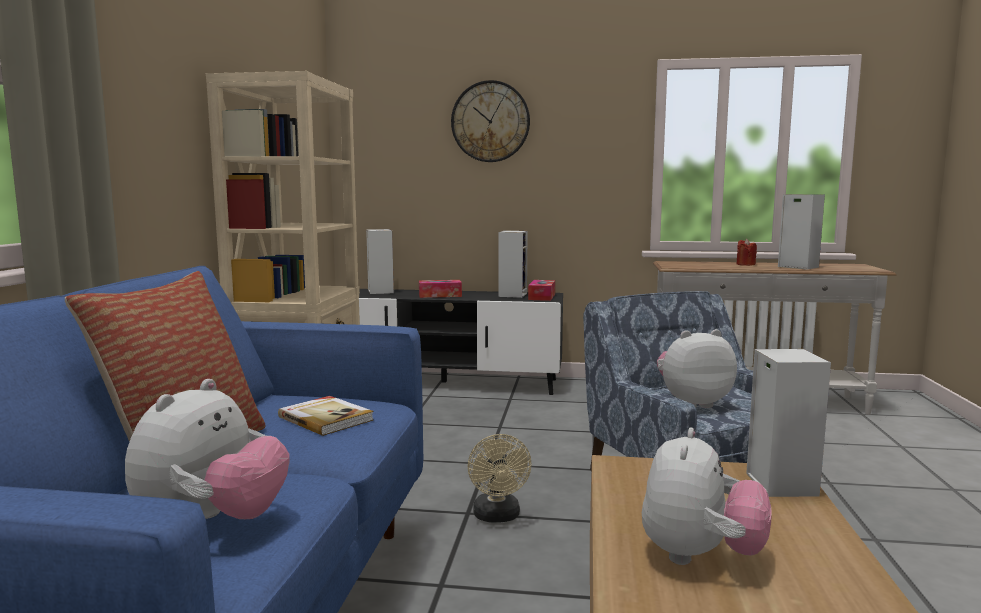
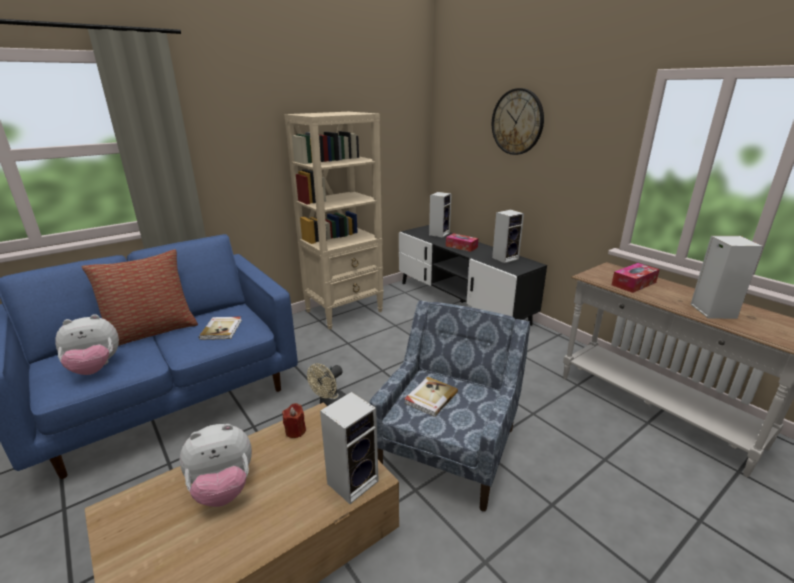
camera: 45 degrees right, 15 degrees up
tissue box [528,280,555,301] -> tissue box moved to [612,263,660,293]
plush toy [657,329,737,408] -> book [404,377,458,417]
red candle [737,239,757,266] -> red candle moved to [282,403,306,438]

